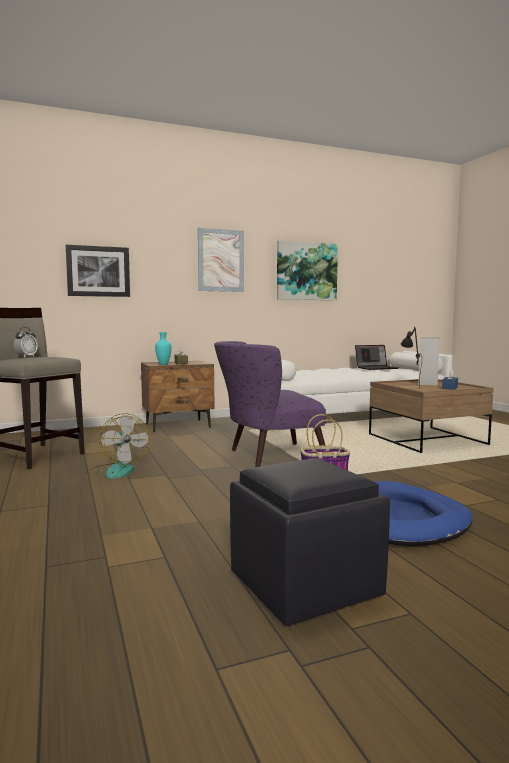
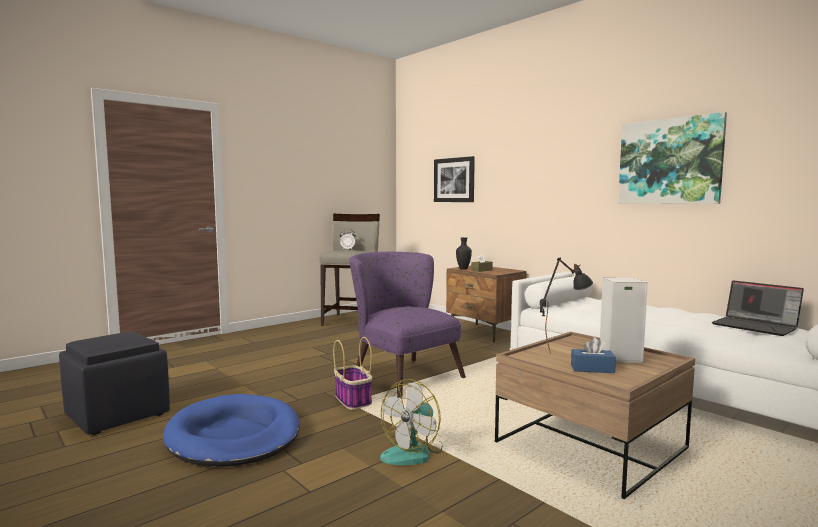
camera: 70 degrees right, 0 degrees up
fan [85,413,149,479] -> fan moved to [380,379,442,465]
turquoise vase [155,332,171,365] -> black vase [456,237,472,270]
picture [198,228,244,292] -> none

